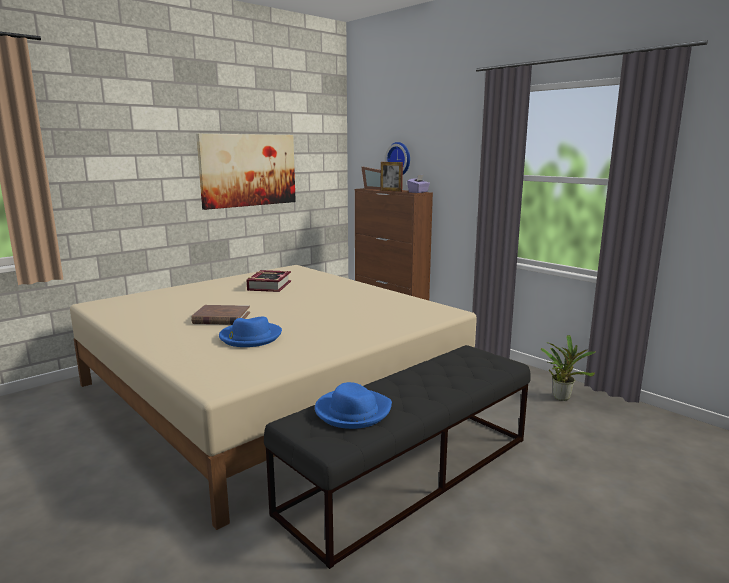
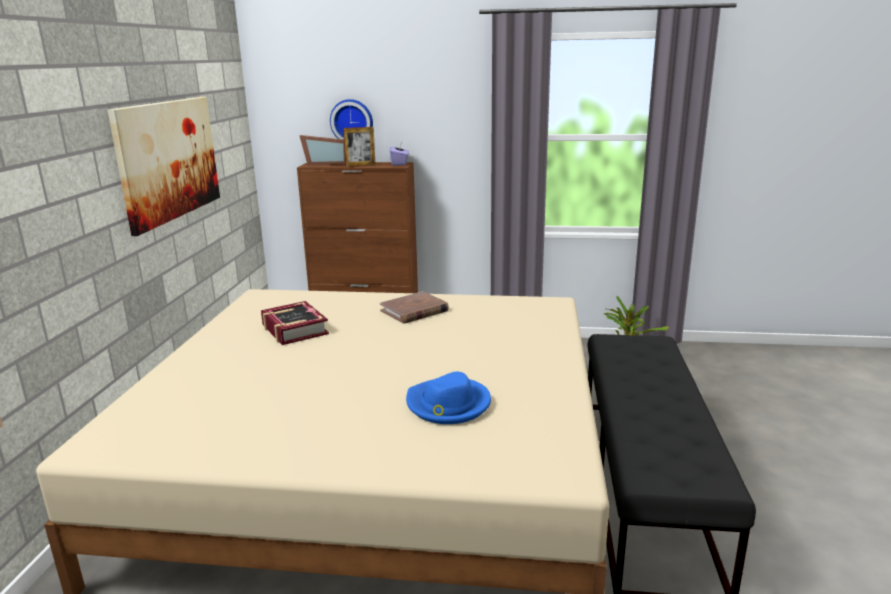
camera: 40 degrees left, 5 degrees up
brown book [191,305,250,325] -> brown book moved to [380,291,449,323]
blue hat [315,382,392,429] -> none

